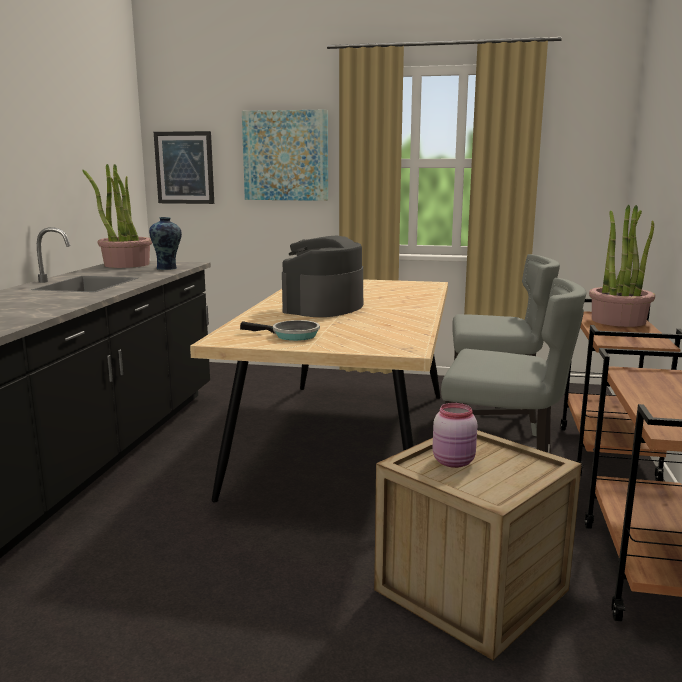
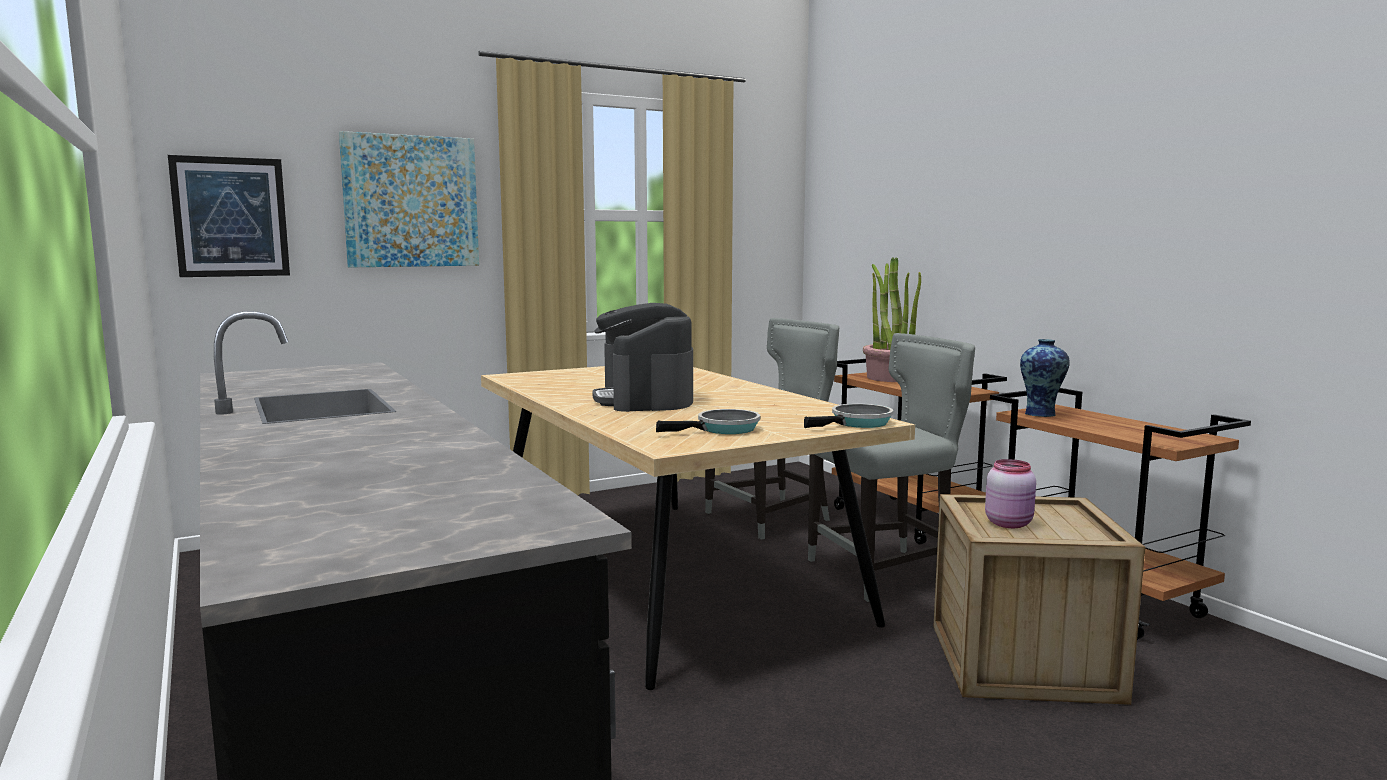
camera: 40 degrees left, 5 degrees down
potted plant [83,164,152,268] -> none
vase [149,217,182,270] -> vase moved to [1020,339,1070,417]
none -> frying pan [804,404,893,428]

